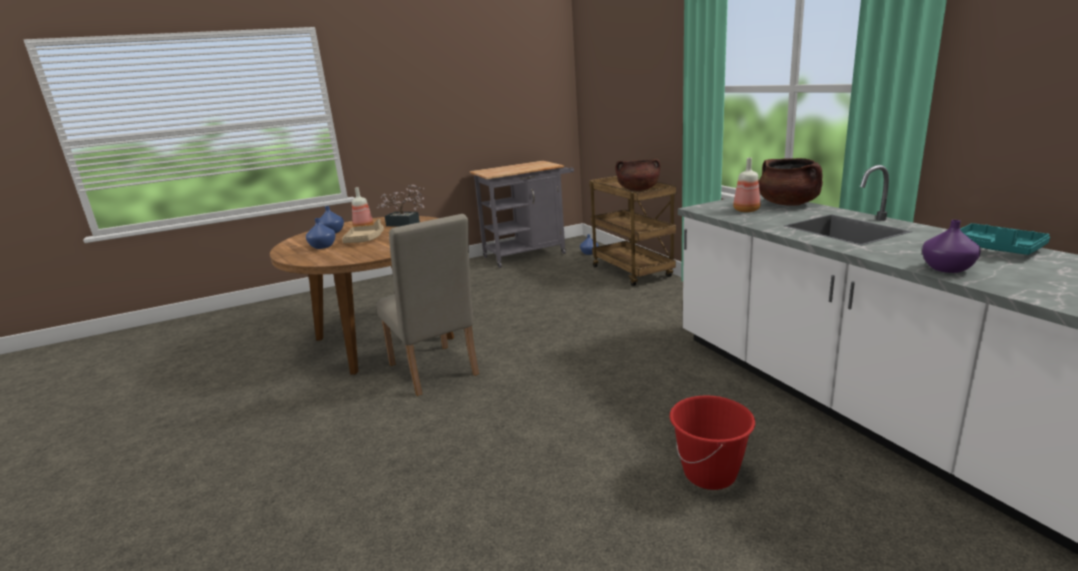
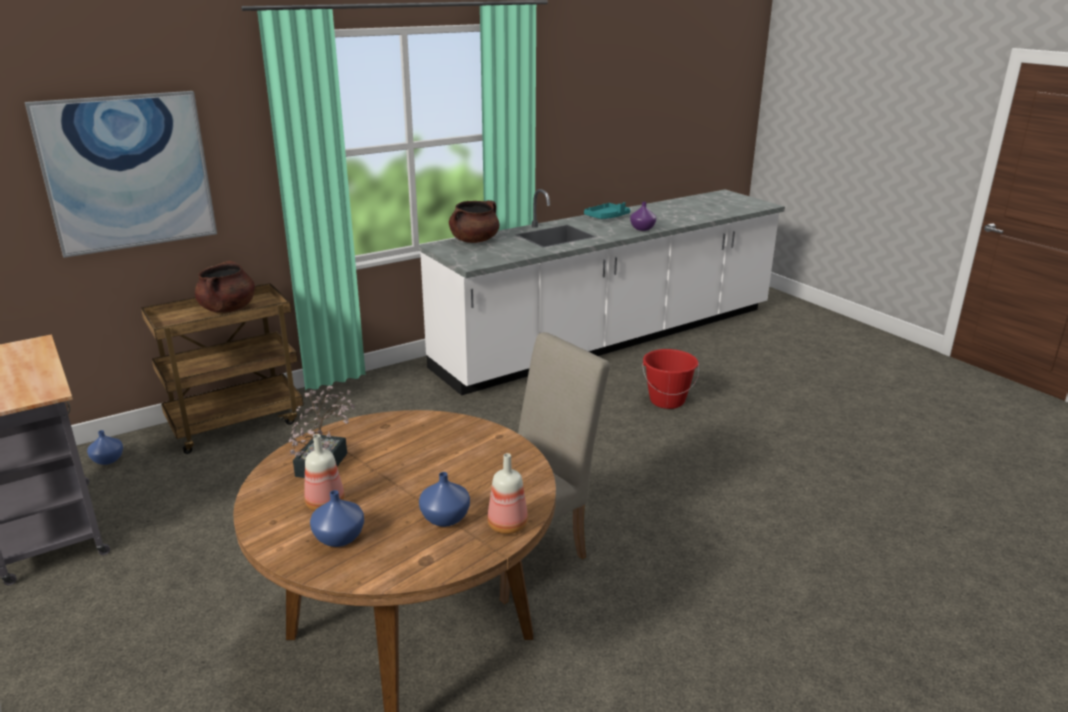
camera: 100 degrees left, 5 degrees up
beige tray [342,219,384,243] -> none
bottle [733,158,760,212] -> bottle moved to [487,453,528,534]
none -> picture [25,91,217,258]

